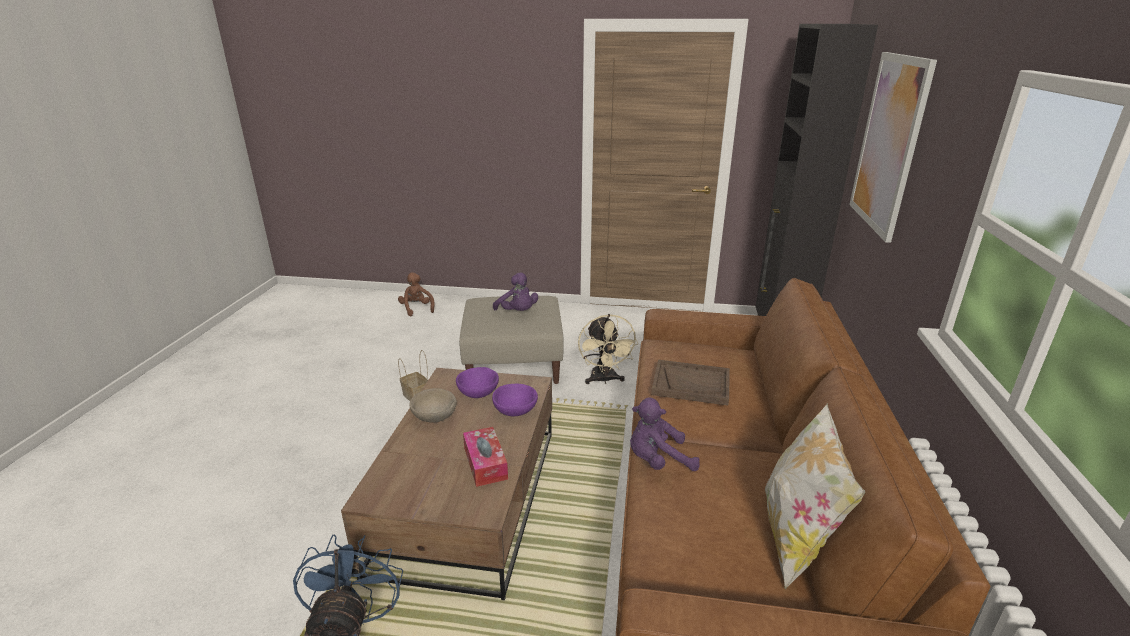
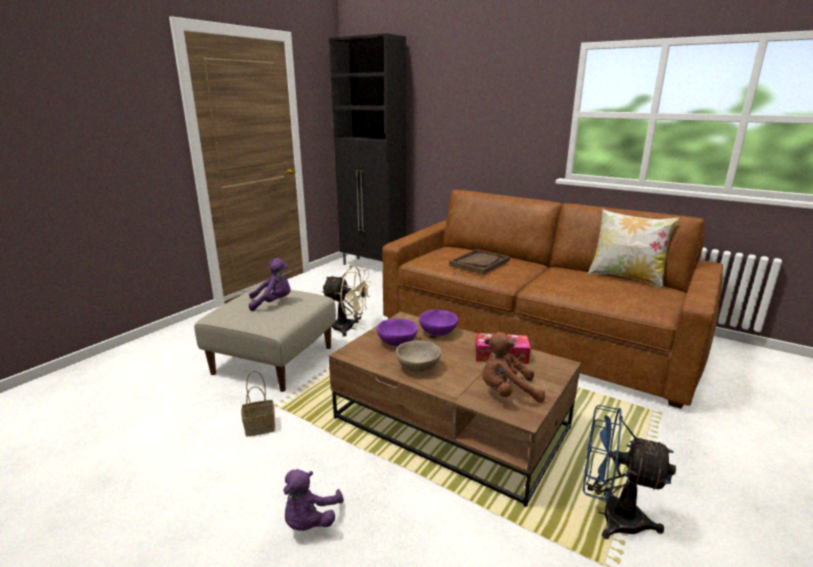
camera: 65 degrees left, 5 degrees down
brown plush toy [398,272,435,316] -> brown plush toy moved to [482,332,545,403]
purple plush toy [630,397,700,471] -> purple plush toy moved to [283,469,344,531]
picture [849,52,937,243] -> none

